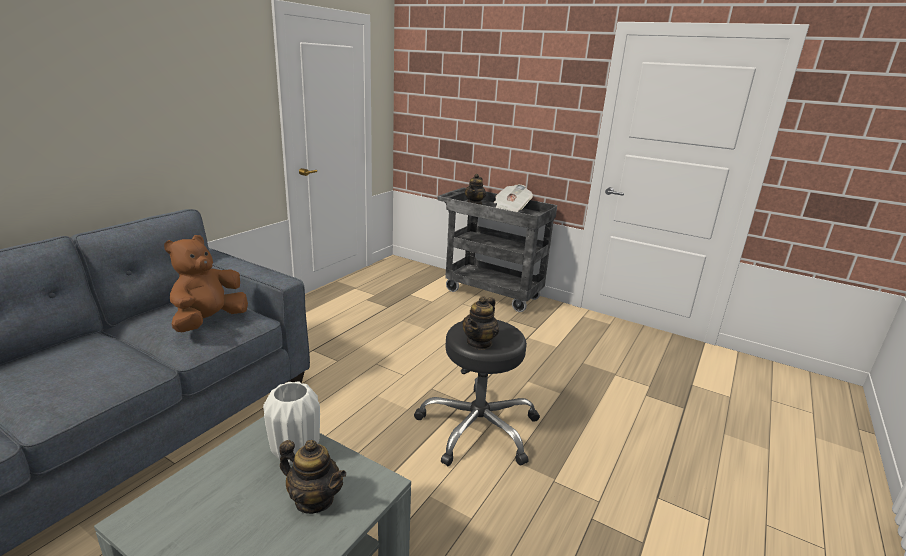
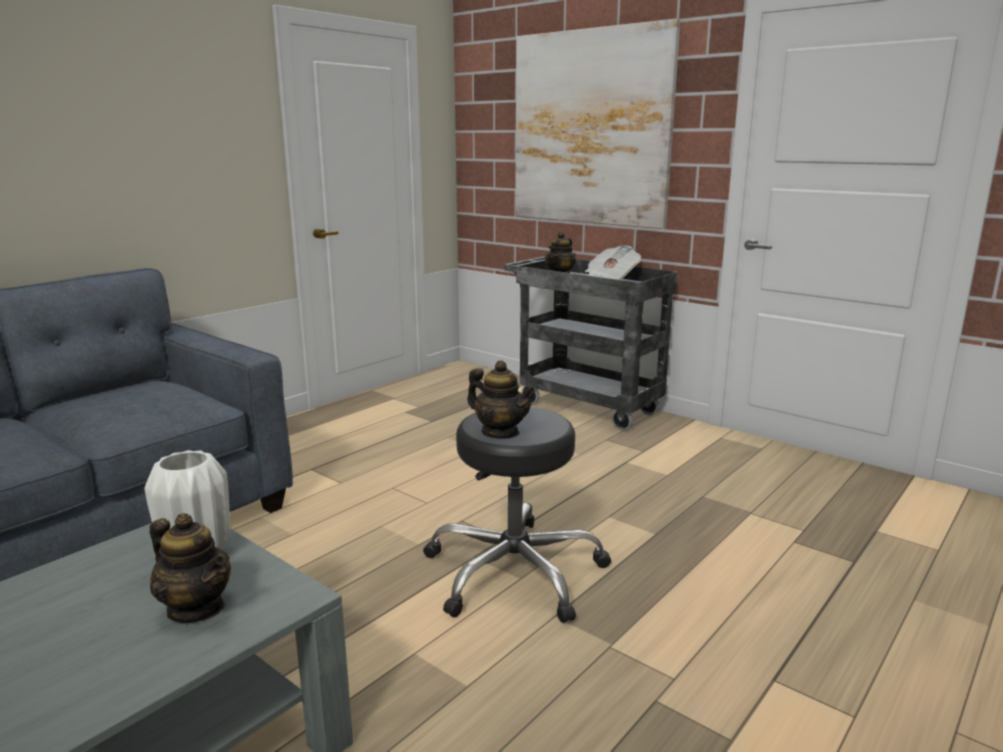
camera: 10 degrees right, 5 degrees down
brown plush toy [164,235,248,332] -> none
teapot [462,296,499,350] -> teapot turned 90 degrees counterclockwise [467,360,535,439]
none -> picture [515,19,680,228]

